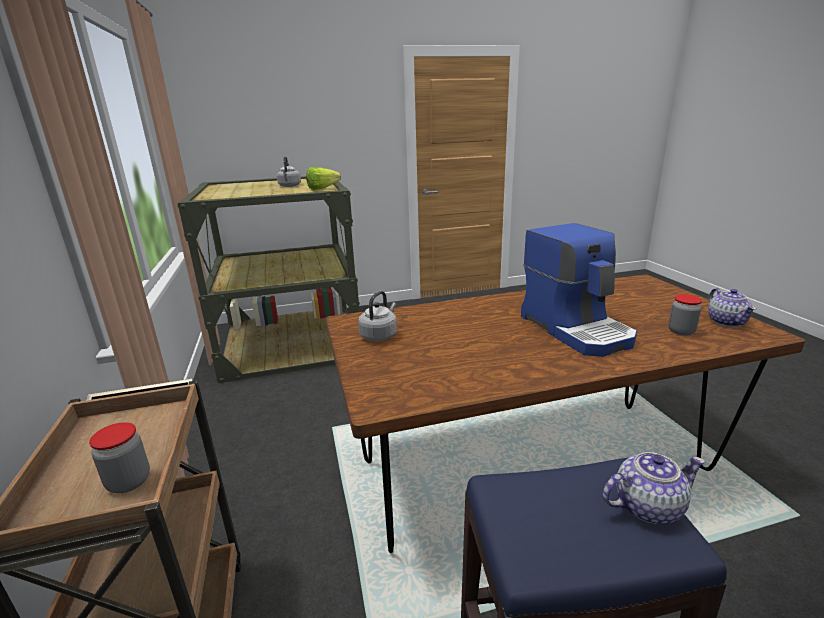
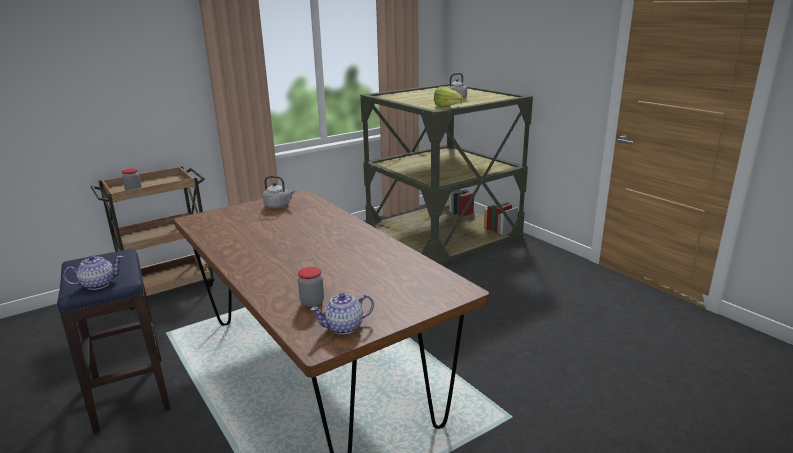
camera: 70 degrees right, 0 degrees up
coffee machine [521,223,637,357] -> none
teapot [603,452,705,524] -> teapot turned 90 degrees counterclockwise [63,255,123,290]

